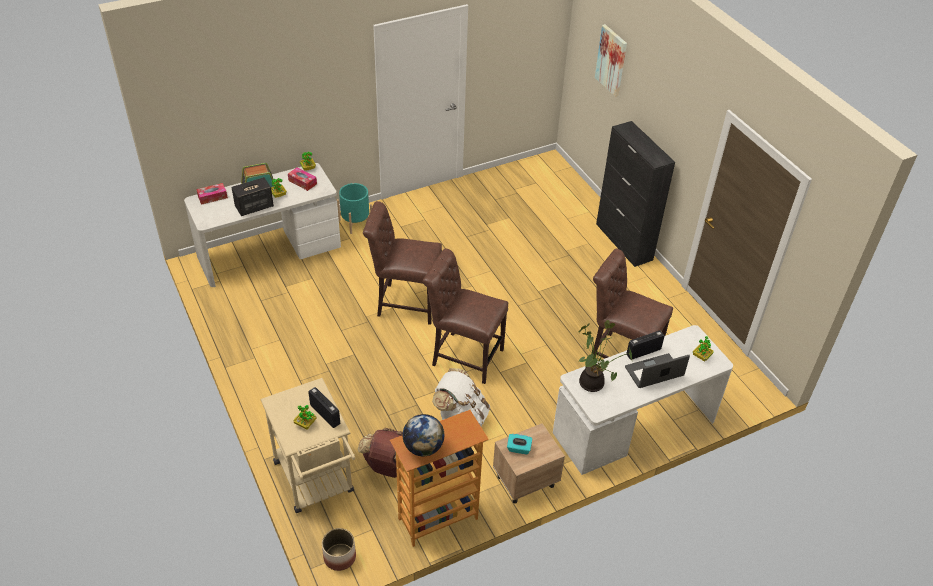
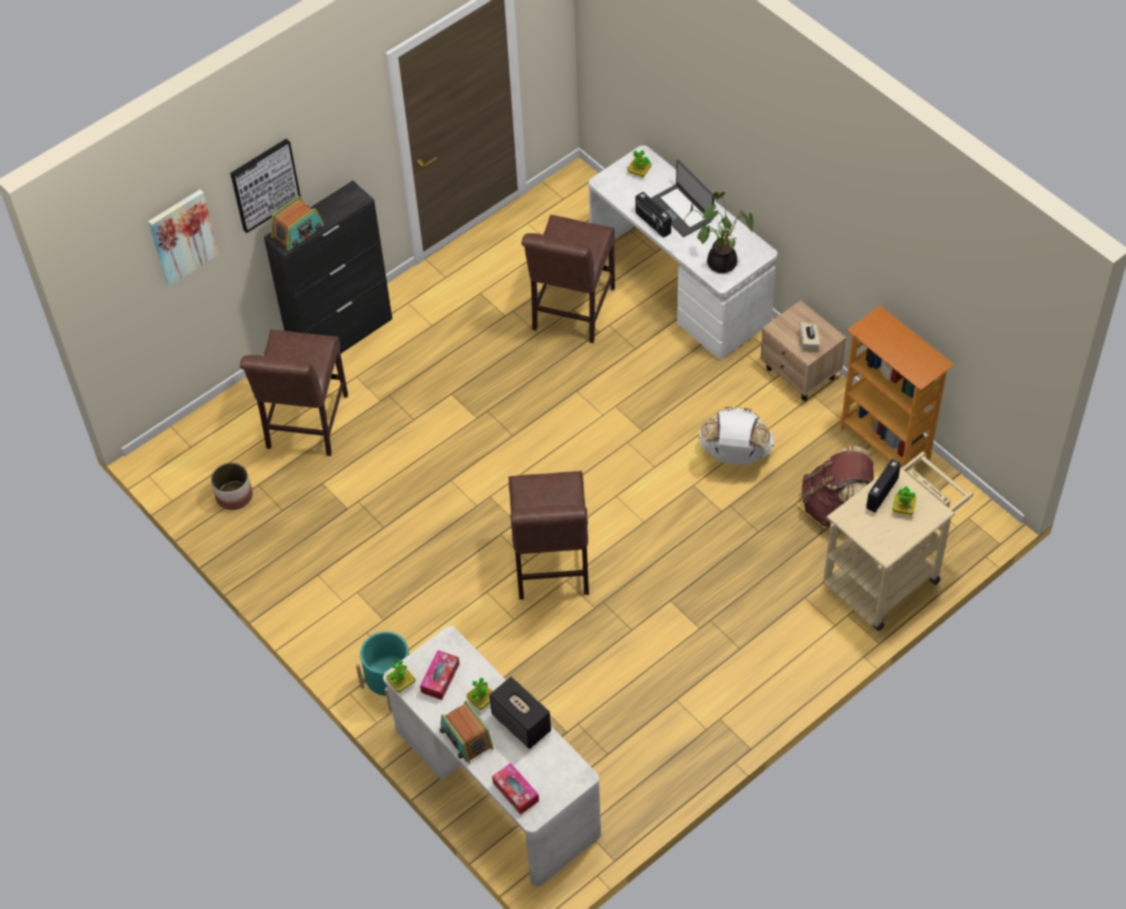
camera: 100 degrees left, 10 degrees up
planter [322,528,356,571] -> planter moved to [211,463,253,510]
globe [403,414,444,456] -> none
brown chair [423,248,508,384] -> brown chair moved to [240,330,348,456]
turquoise tissue box [507,434,532,454] -> beige tissue box [799,322,820,351]
none -> picture [230,138,301,233]
none -> radio [271,196,324,251]

